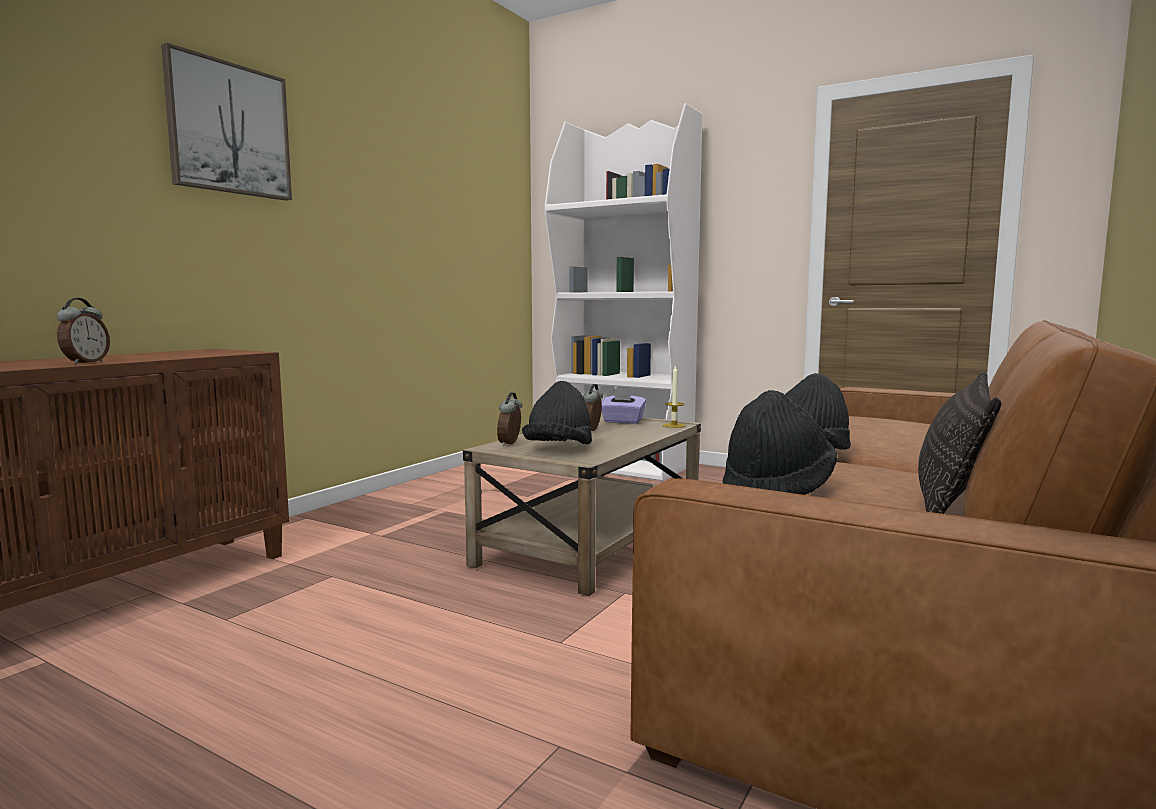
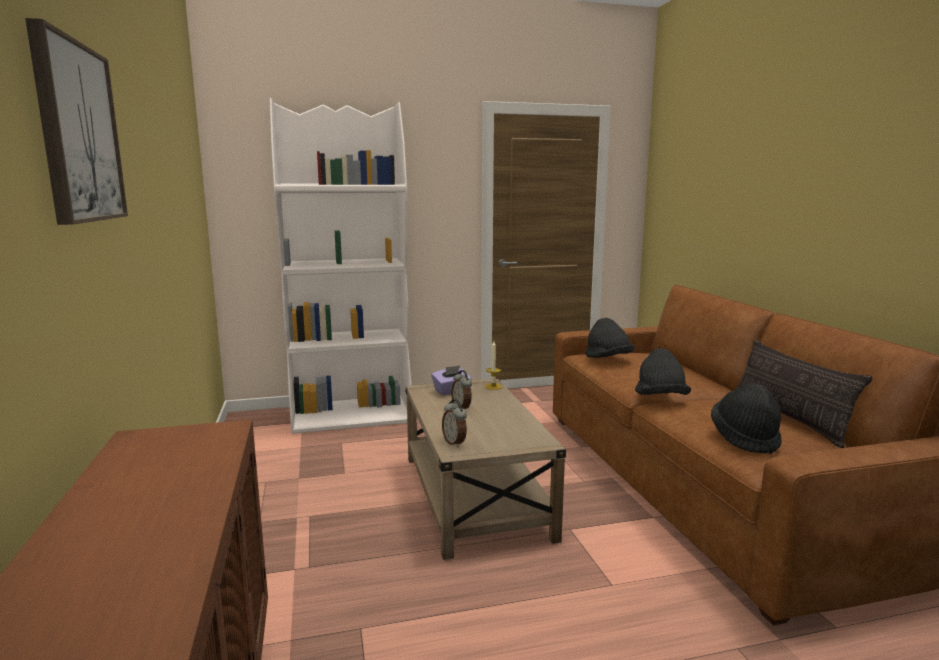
camera: 45 degrees left, 5 degrees up
alarm clock [57,298,110,364] -> none
black hat [522,381,592,444] -> black hat moved to [585,318,635,358]

